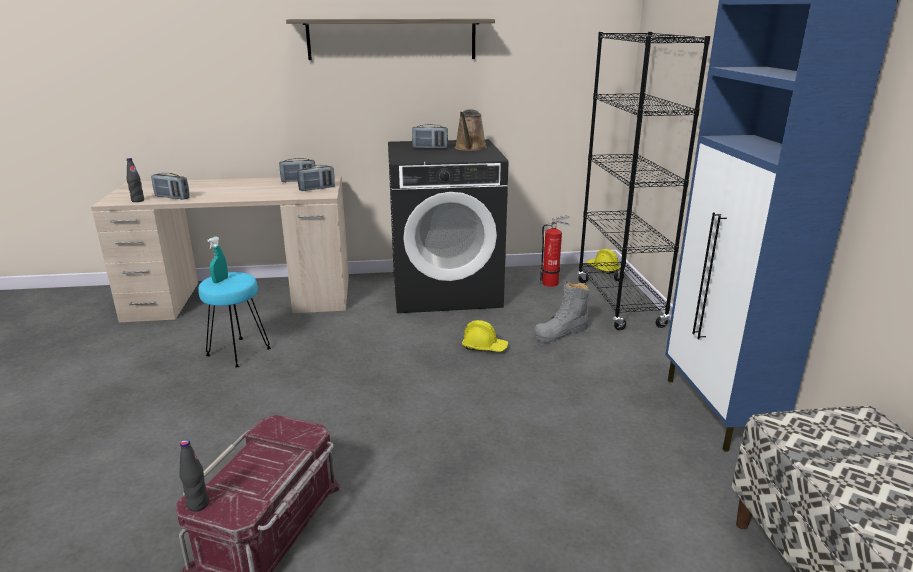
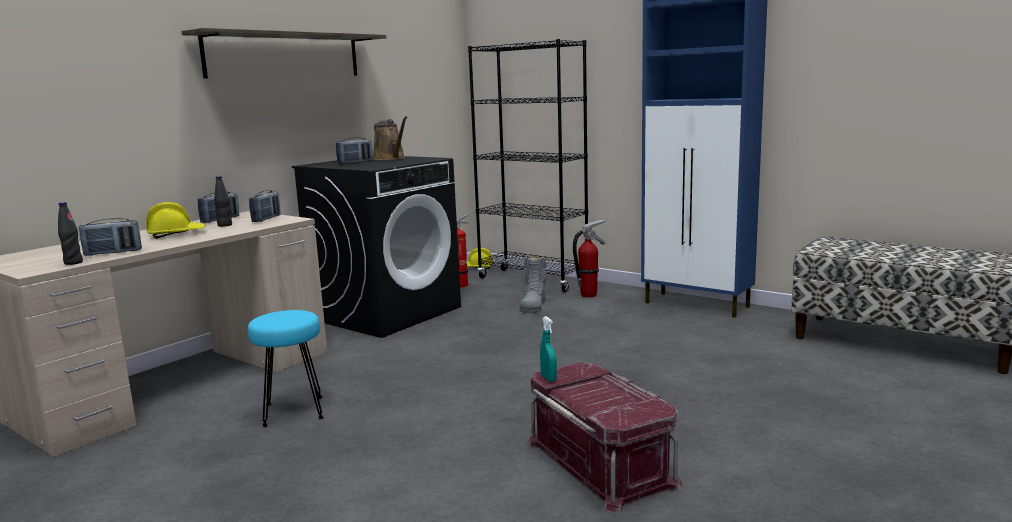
camera: 45 degrees left, 10 degrees down
black bottle [180,440,209,512] -> black bottle moved to [214,176,232,227]
turquoise spray bottle [207,237,228,283] -> turquoise spray bottle moved to [540,316,557,382]
yellow hard hat [462,320,508,352] -> yellow hard hat moved to [146,202,206,239]
none -> fire extinguisher [573,219,606,298]

